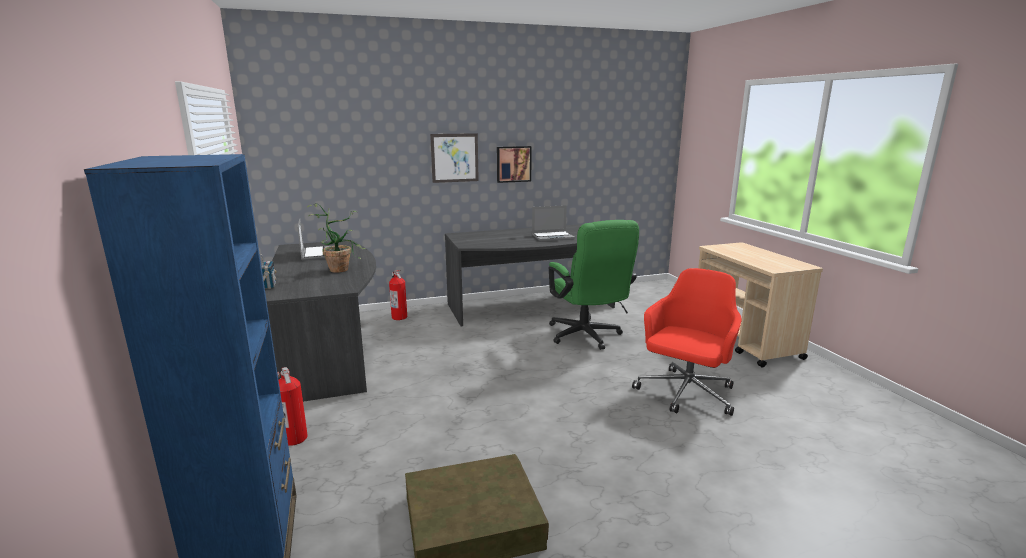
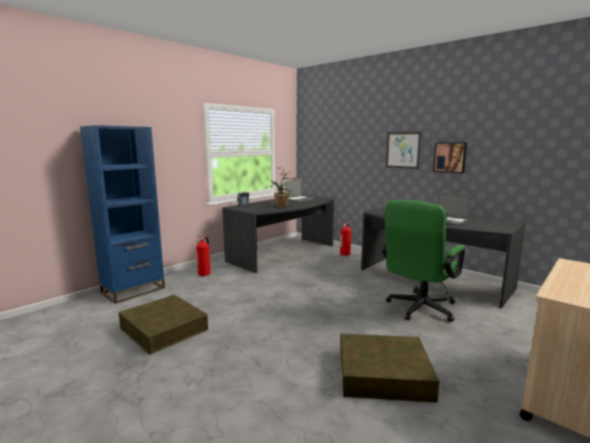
camera: 60 degrees right, 5 degrees down
red office chair [632,268,742,416] -> brown storage box [340,334,440,403]

